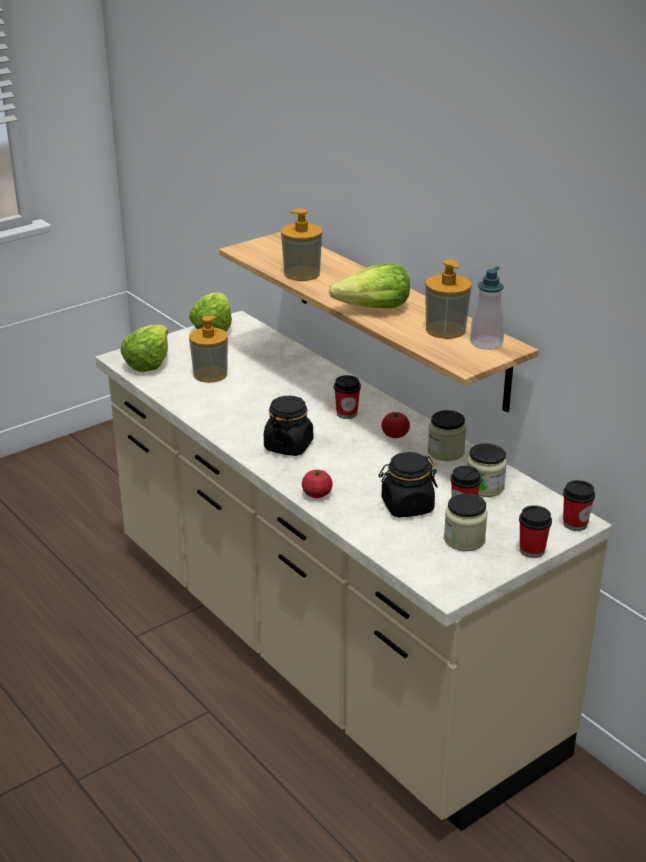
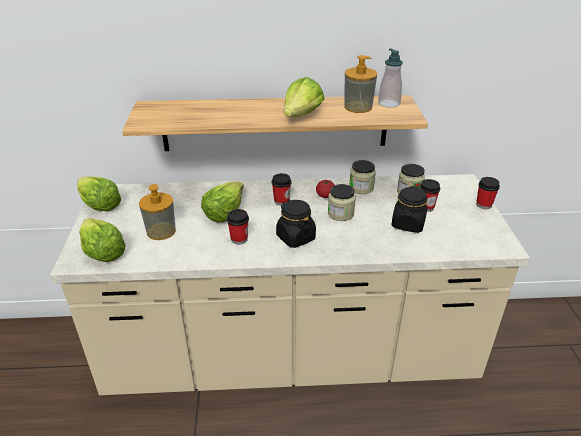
camera: 55 degrees left, 5 degrees up
soap dispenser [281,209,322,281] -> none
tomato [302,470,333,498] -> none
jar [444,493,488,551] -> jar moved to [328,184,356,221]
cup [563,480,595,531] -> cup moved to [227,209,249,244]
none -> lettuce [201,181,244,222]

